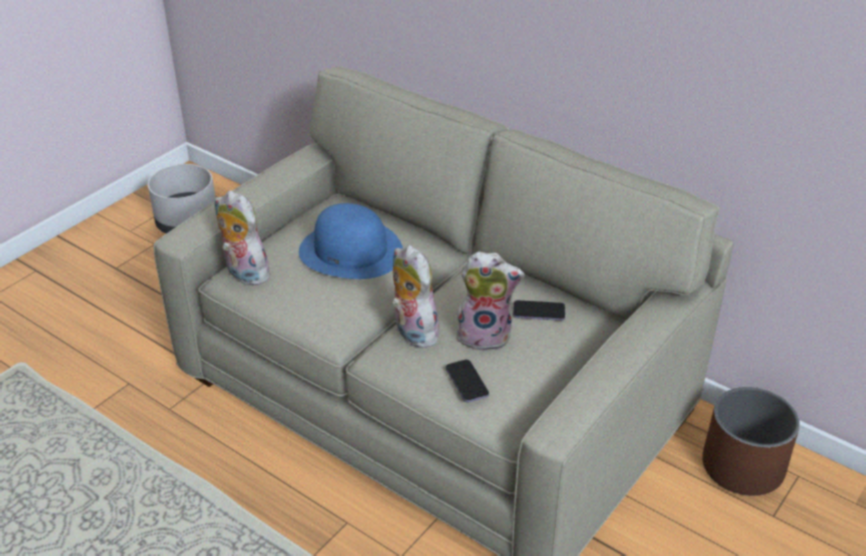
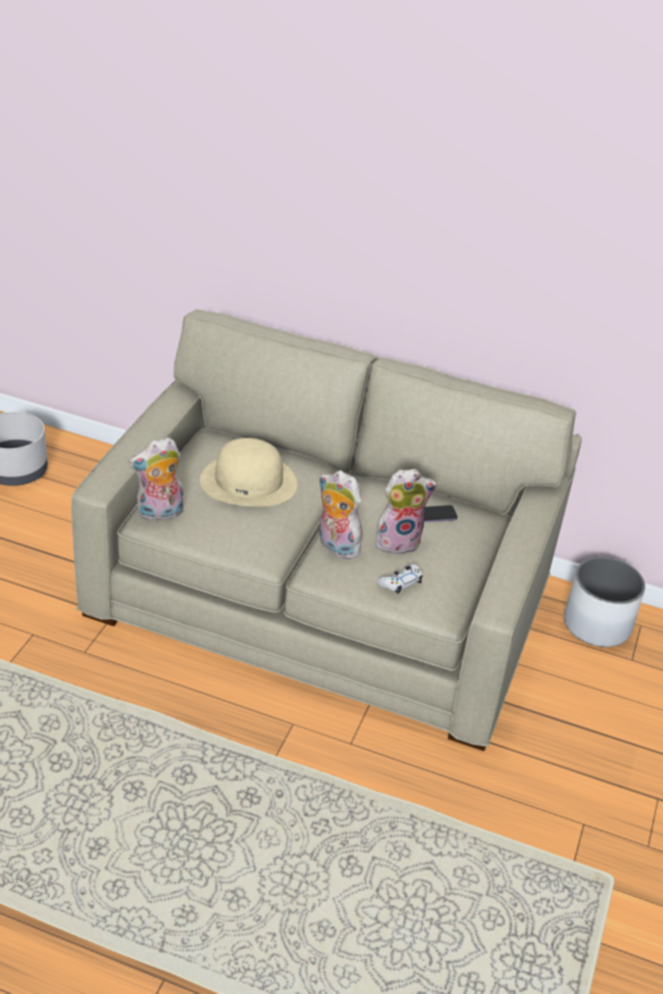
camera: 20 degrees left, 0 degrees up
plush toy [214,190,271,286] -> plush toy turned 45 degrees counterclockwise [128,437,184,522]
blue hat [299,203,403,279] -> beige hat [200,438,297,507]
phone [446,359,489,402] -> white game controller [377,564,422,594]
brown planter [702,387,800,496] -> white planter [564,557,645,647]

